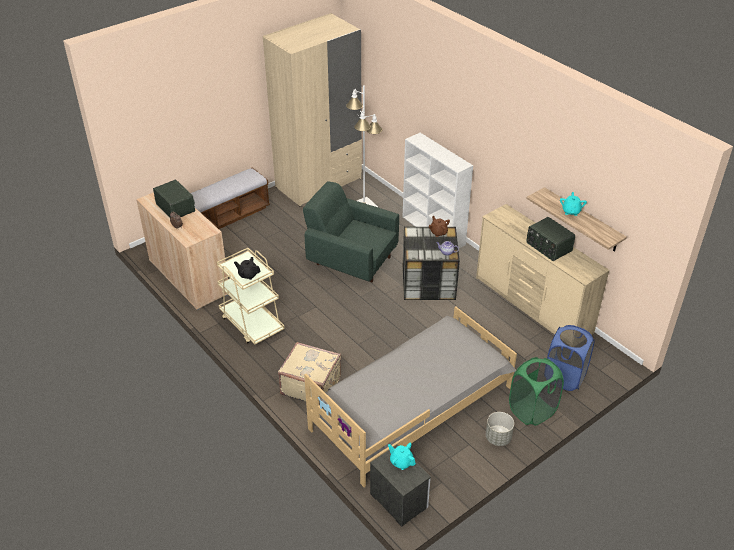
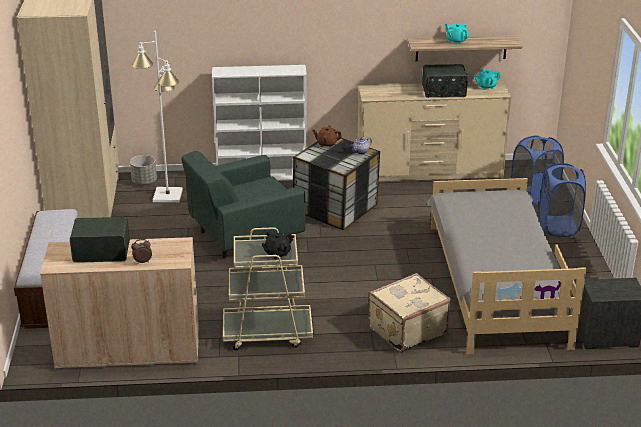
camera: 55 degrees left, 10 degrees down
turquoise teapot [388,443,416,470] -> turquoise teapot moved to [474,68,500,90]
grey planter [486,412,514,446] -> grey planter moved to [130,155,157,185]
green laundry basket [509,357,564,426] -> blue laundry basket [539,163,586,237]

